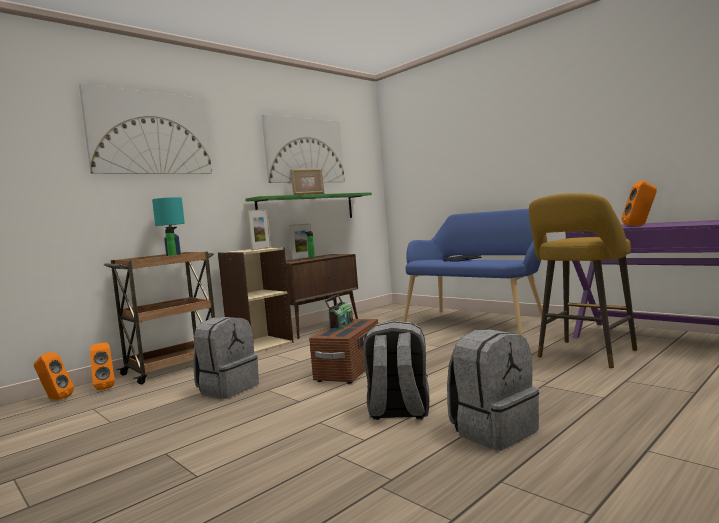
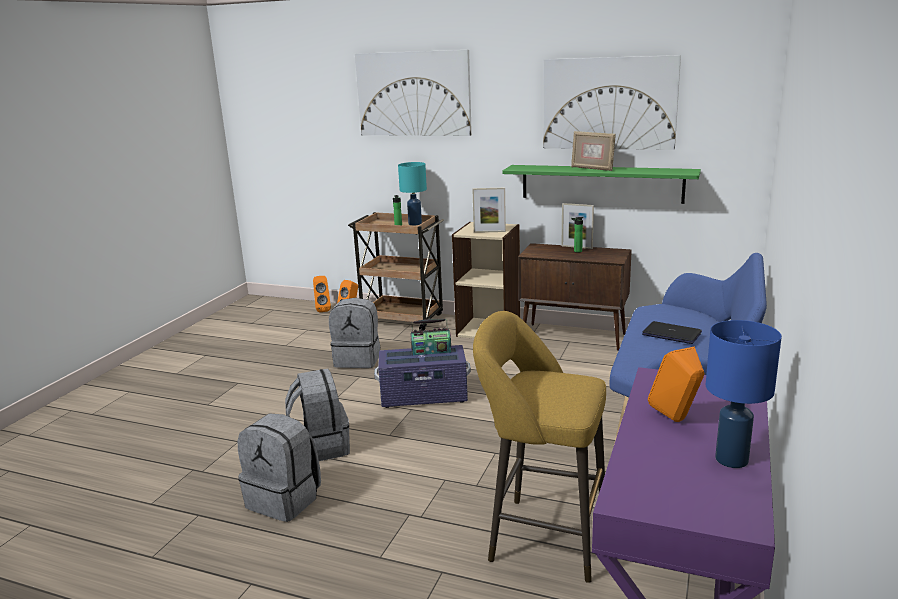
camera: 65 degrees right, 15 degrees up
brown storage box [309,319,378,384] -> purple storage box [374,345,471,408]
none -> blue table lamp [706,320,782,468]

